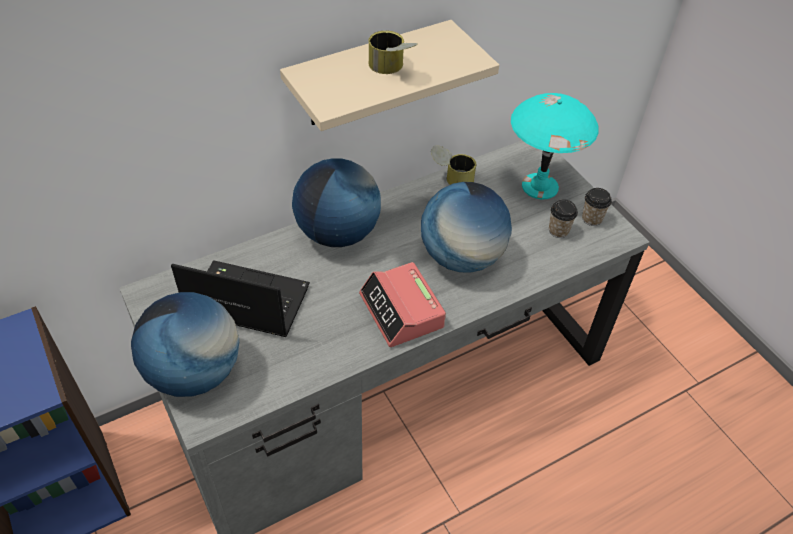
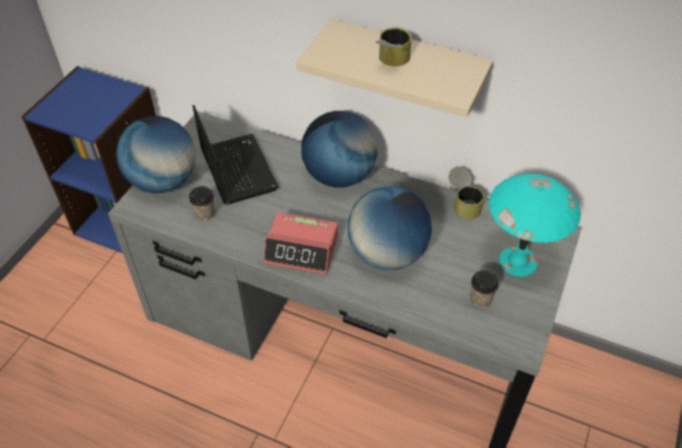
camera: 55 degrees right, 0 degrees up
alarm clock [359,262,446,347] -> alarm clock turned 105 degrees counterclockwise [263,212,338,275]
cup [582,188,612,226] -> cup moved to [189,186,215,221]

